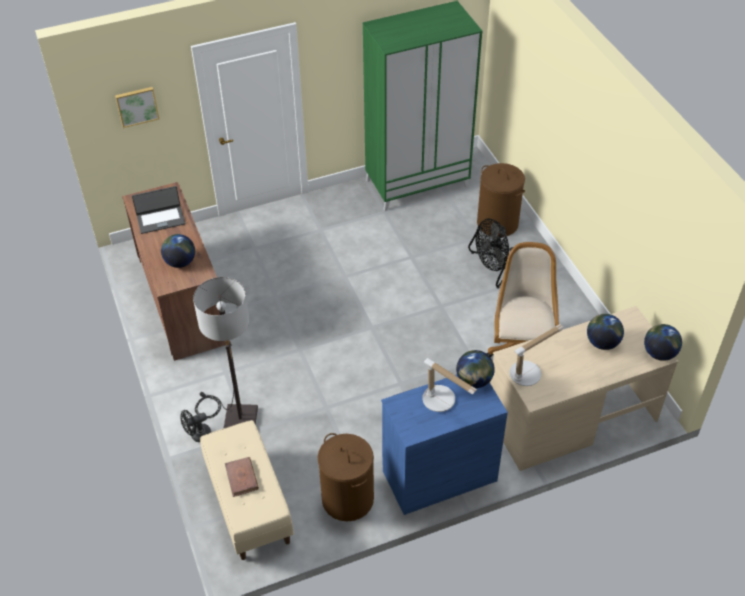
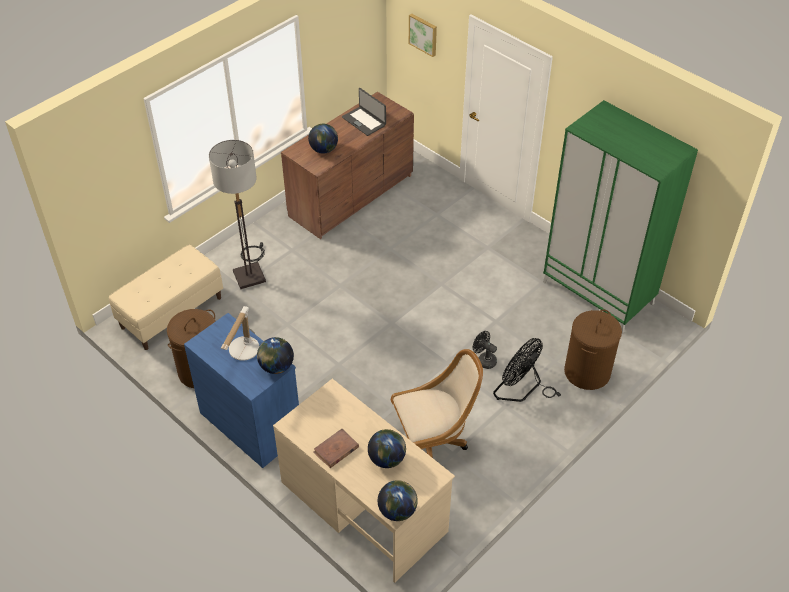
camera: 65 degrees right, 0 degrees up
black fan [180,410,211,442] -> black fan moved to [473,331,497,369]
brown book [225,457,259,497] -> brown book moved to [313,429,359,468]
table lamp [510,324,564,386] -> none

